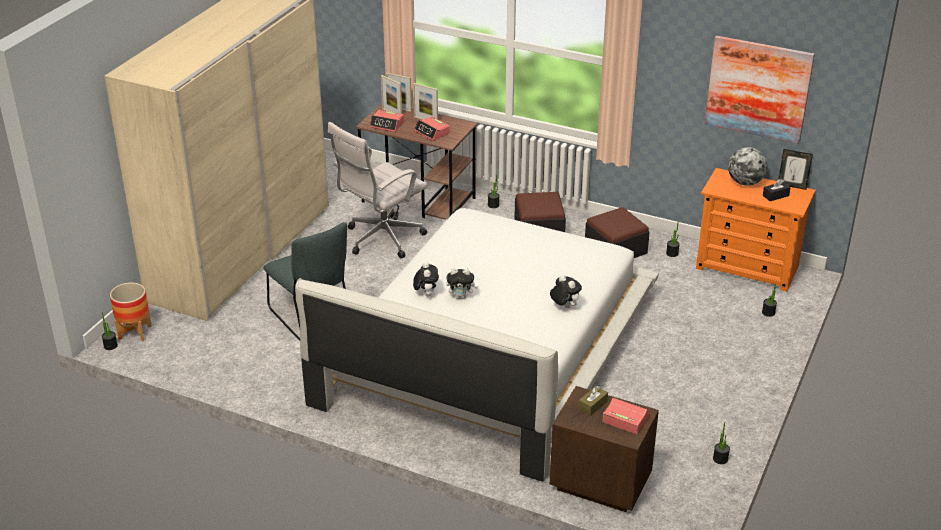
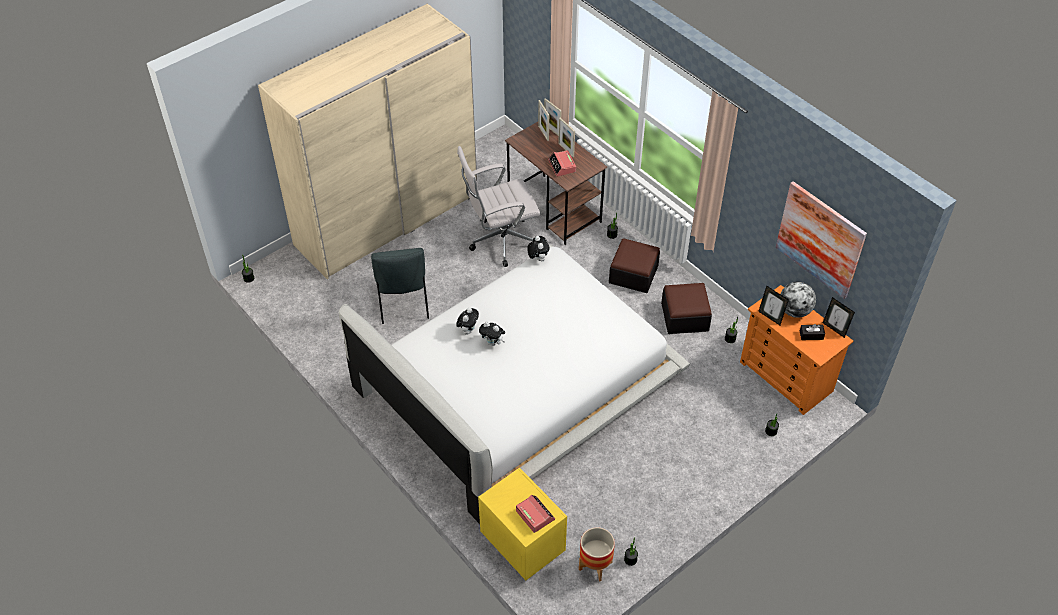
camera: 25 degrees right, 15 degrees up
planter [110,283,152,342] -> planter moved to [579,527,615,582]
alarm clock [369,110,404,132] -> none
plush toy [550,275,582,308] -> plush toy moved to [527,236,550,261]
brown nightstand [550,386,659,512] -> yellow nightstand [478,468,567,580]
brown tissue box [578,386,608,416] -> none
none -> picture frame [758,285,789,325]

